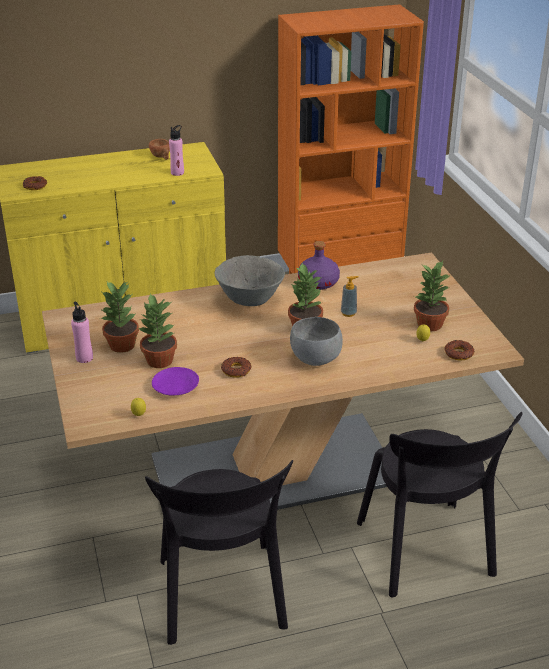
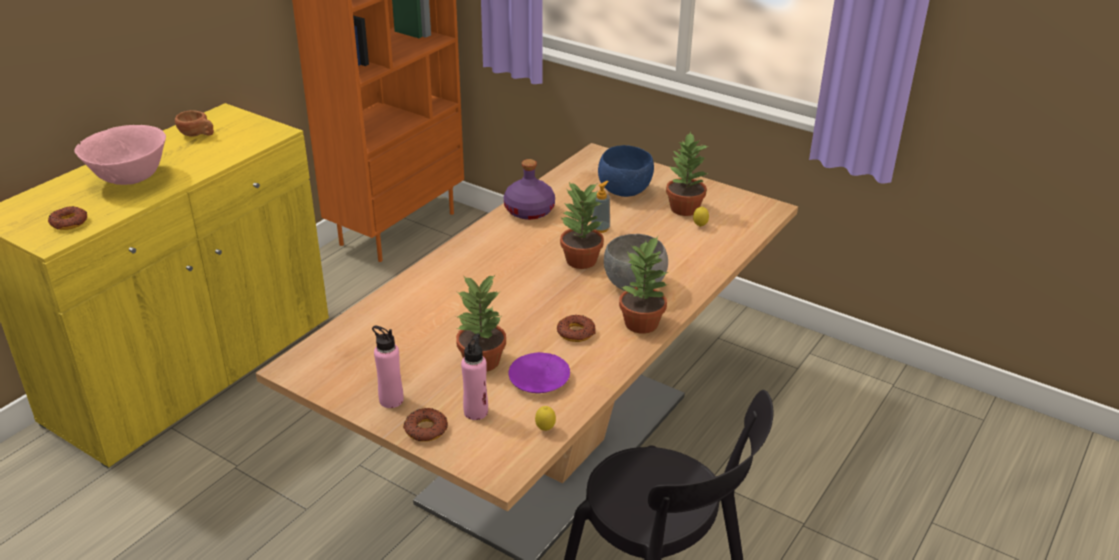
camera: 40 degrees left, 0 degrees up
potted plant [100,281,139,353] -> potted plant moved to [619,236,669,334]
pink bottle [169,125,184,176] -> pink bottle moved to [461,333,488,420]
grey bowl [215,255,285,306] -> none
black chair [357,412,523,598] -> none
donut [445,340,474,360] -> donut moved to [403,408,448,441]
none -> pink bowl [74,125,166,185]
none -> blue bowl [598,145,654,197]

